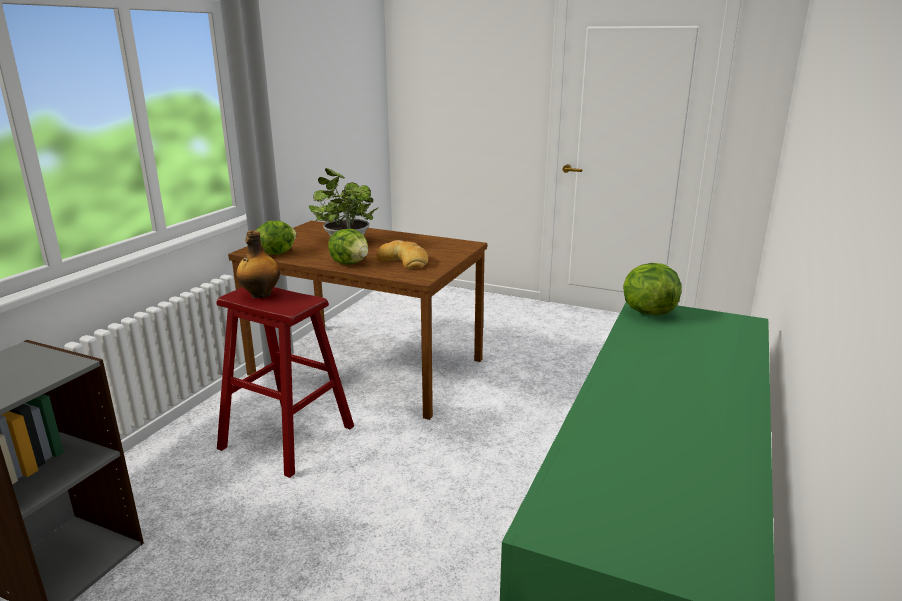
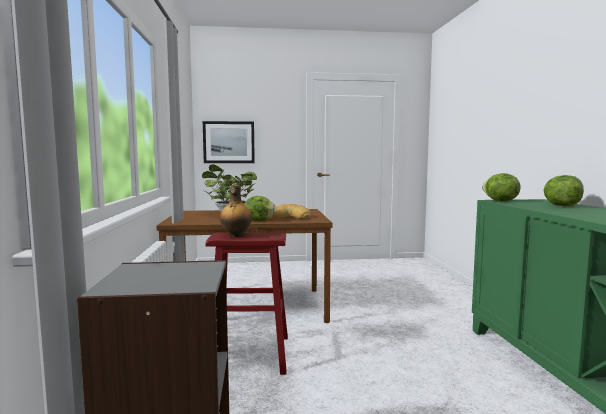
camera: 30 degrees left, 15 degrees down
lettuce [256,221,297,255] -> lettuce moved to [544,175,584,206]
none -> picture [203,121,255,163]

